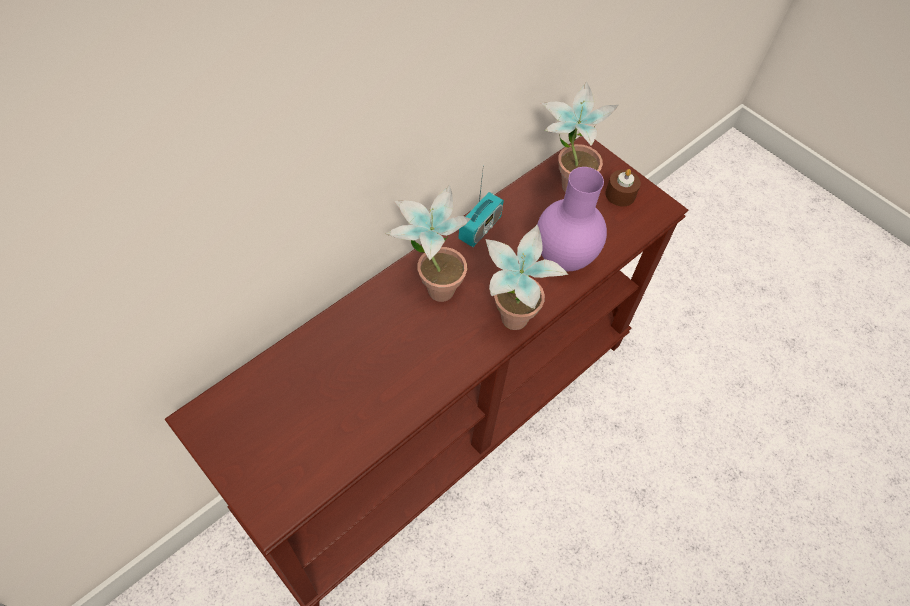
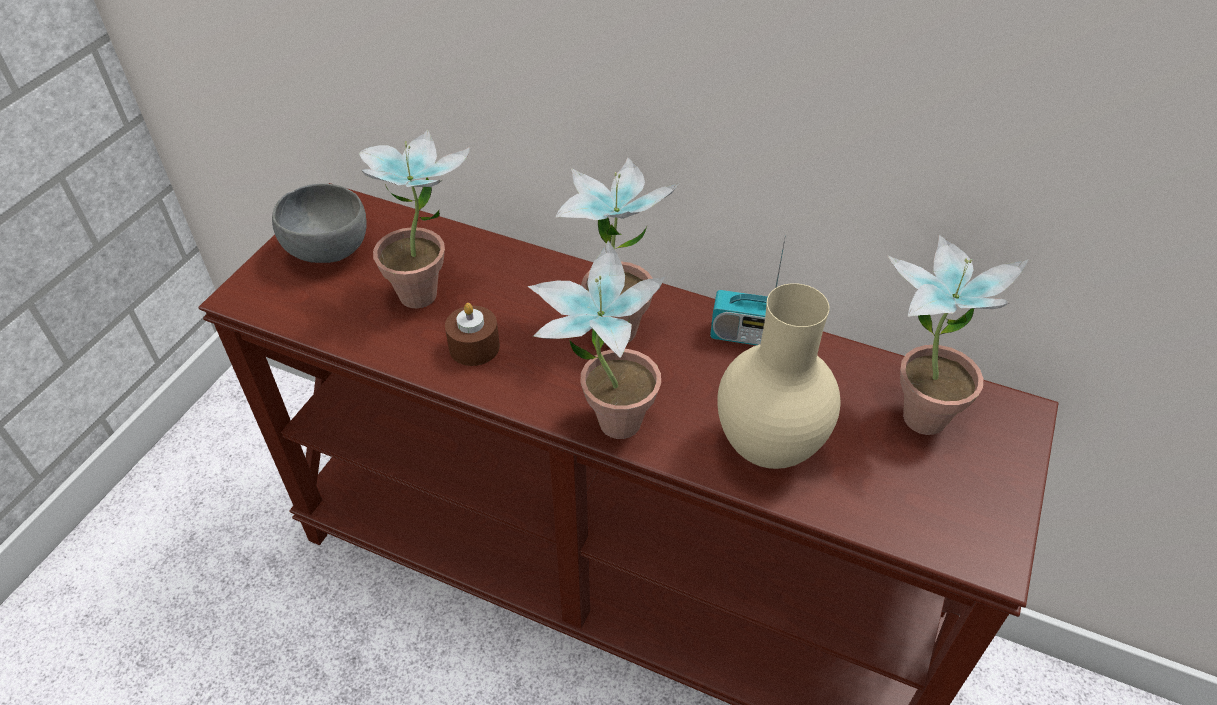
camera: 70 degrees right, 10 degrees down
purple vase [537,167,607,271] -> beige vase [717,283,841,469]
brown candle [605,169,641,206] -> brown candle moved to [445,303,500,366]
none -> grey bowl [272,184,367,263]
none -> potted plant [359,130,470,308]

